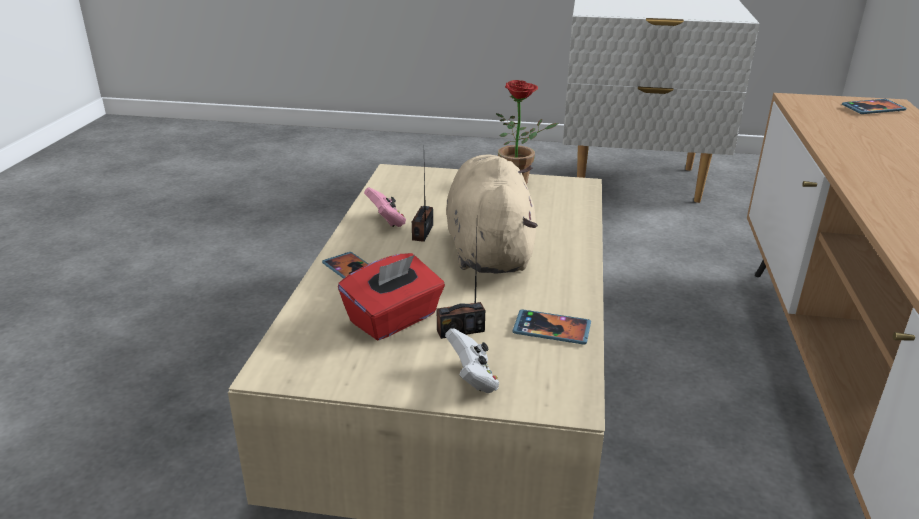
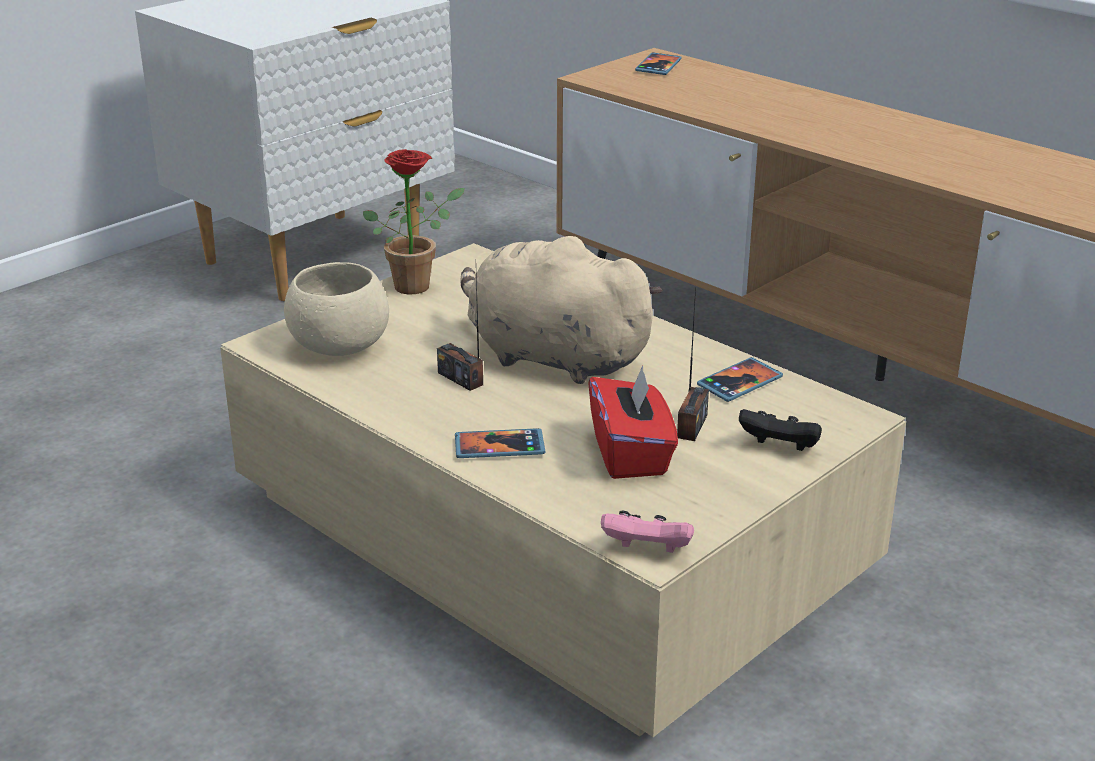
camera: 55 degrees left, 0 degrees up
pink game controller [364,187,406,227] -> pink game controller moved to [601,511,694,553]
white game controller [445,328,499,393] -> black game controller [739,409,822,451]
none -> beige bowl [284,262,389,356]

